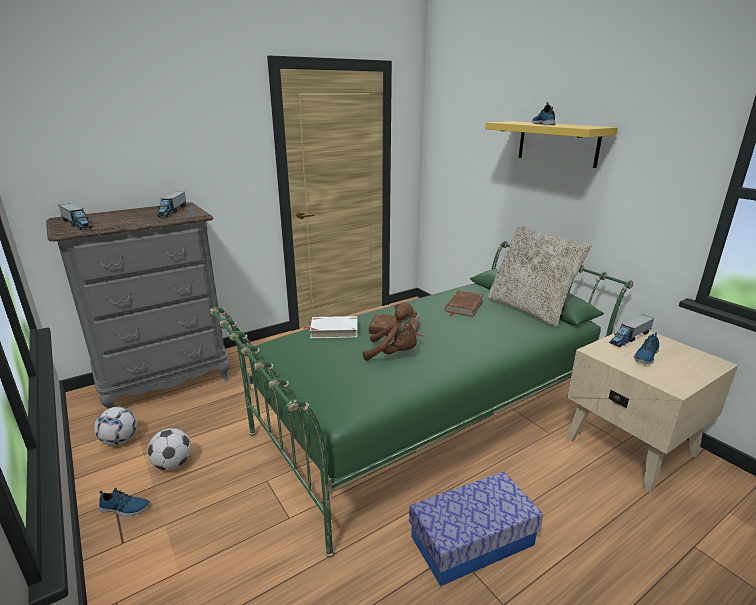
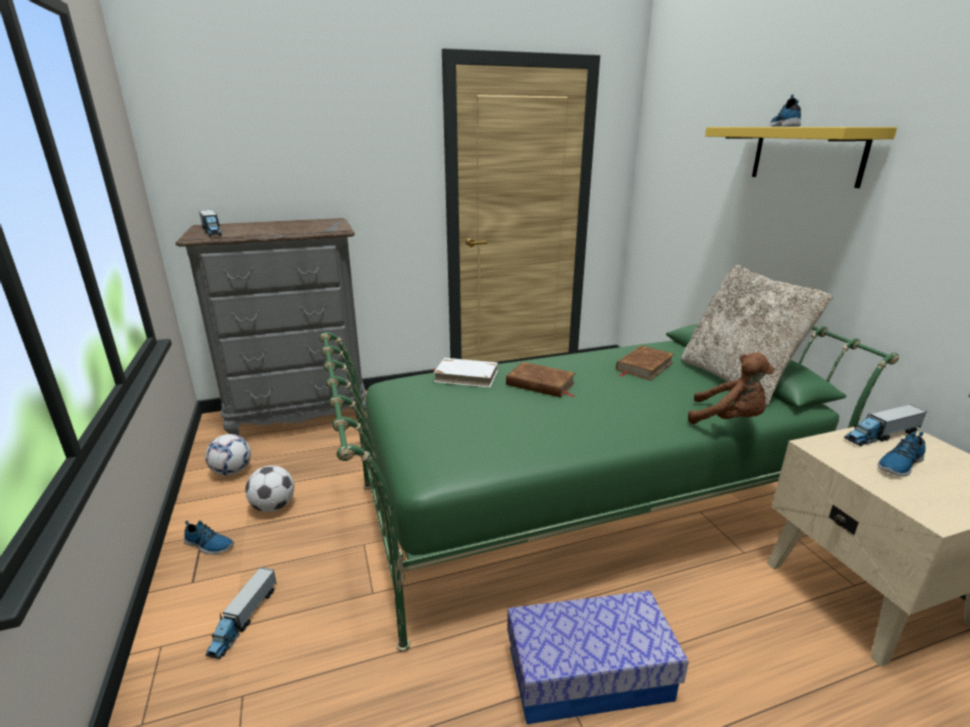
camera: 15 degrees right, 0 degrees up
toy truck [157,192,186,217] -> toy truck moved to [205,567,277,659]
brown plush toy [363,302,417,361] -> brown plush toy moved to [688,353,775,424]

